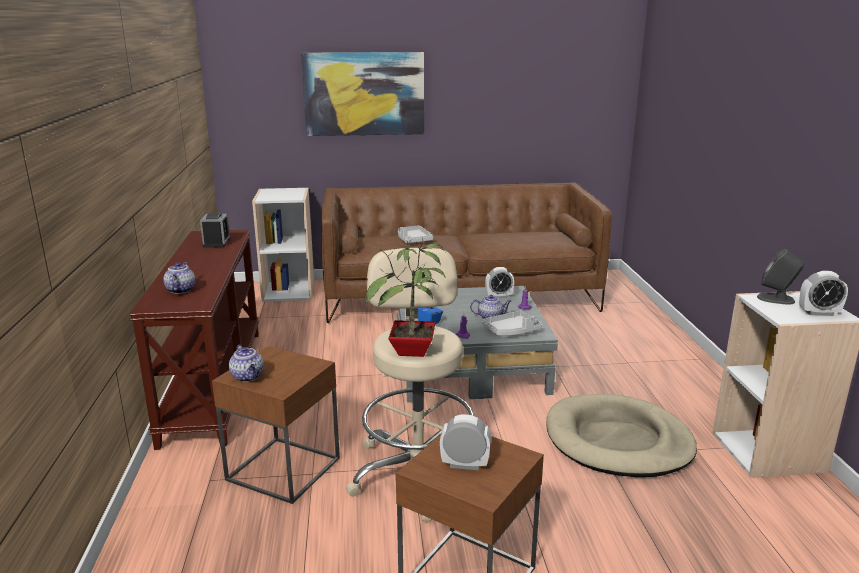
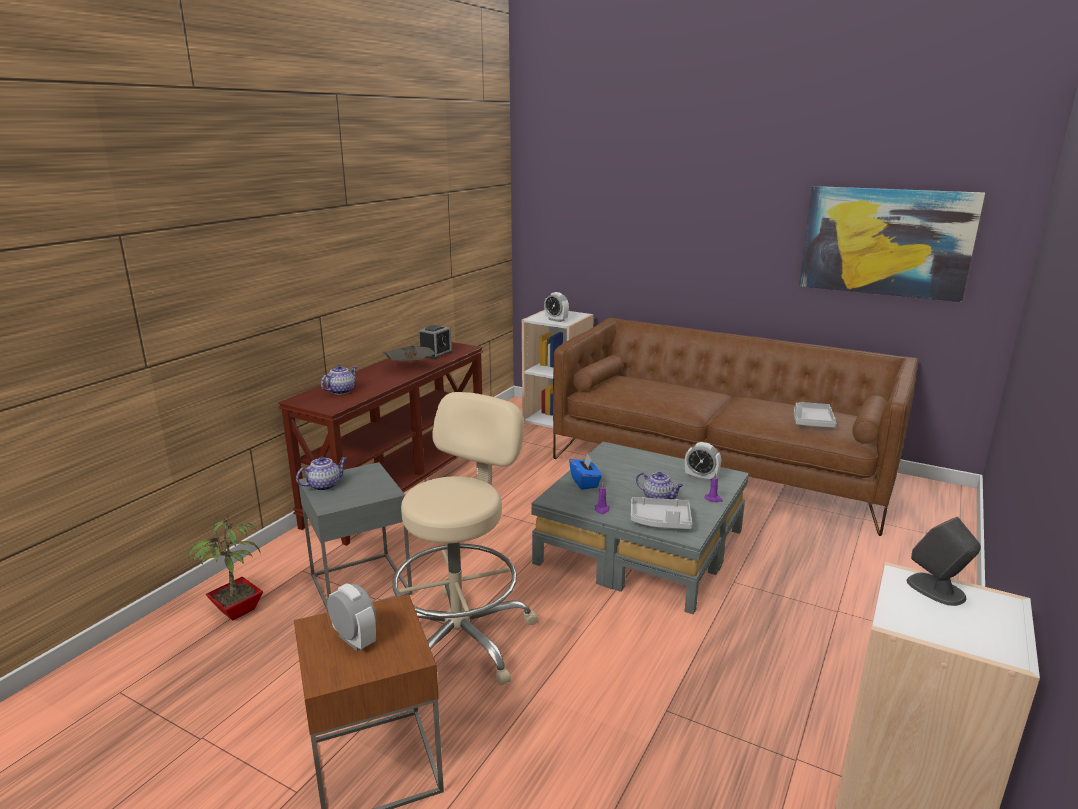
camera: 35 degrees right, 0 degrees up
brown side table [212,346,340,504] -> grey side table [299,462,413,612]
teapot [229,345,264,382] -> teapot turned 135 degrees counterclockwise [296,457,347,491]
picture [301,52,424,136] -> picture moved to [799,186,985,302]
potted plant [366,238,445,357] -> potted plant moved to [188,514,263,621]
grey tray [398,225,433,243] -> grey tray moved to [794,402,836,428]
beige dog bed [546,394,697,477] -> none
alarm clock [799,271,848,316] -> alarm clock moved to [544,292,569,322]
none -> newspaper [383,346,436,361]

